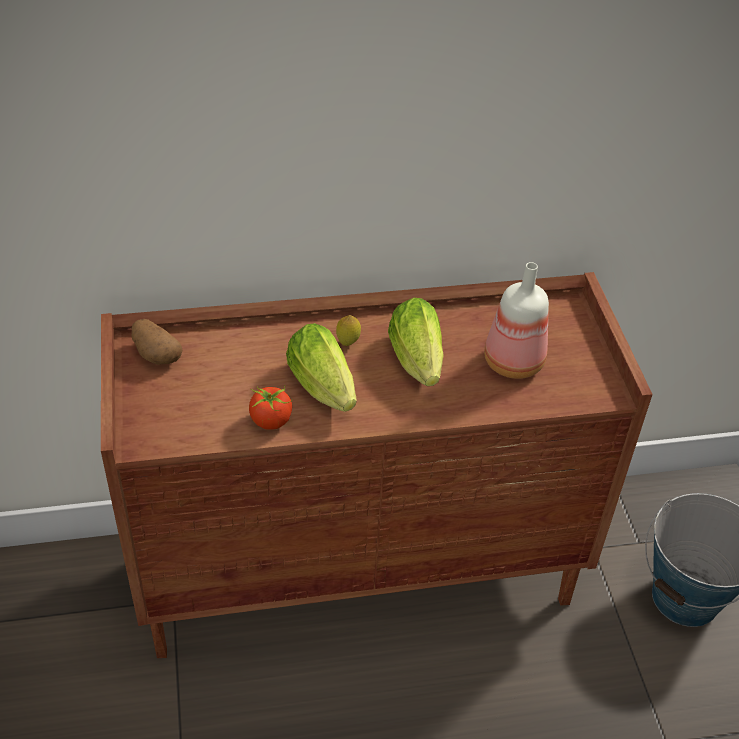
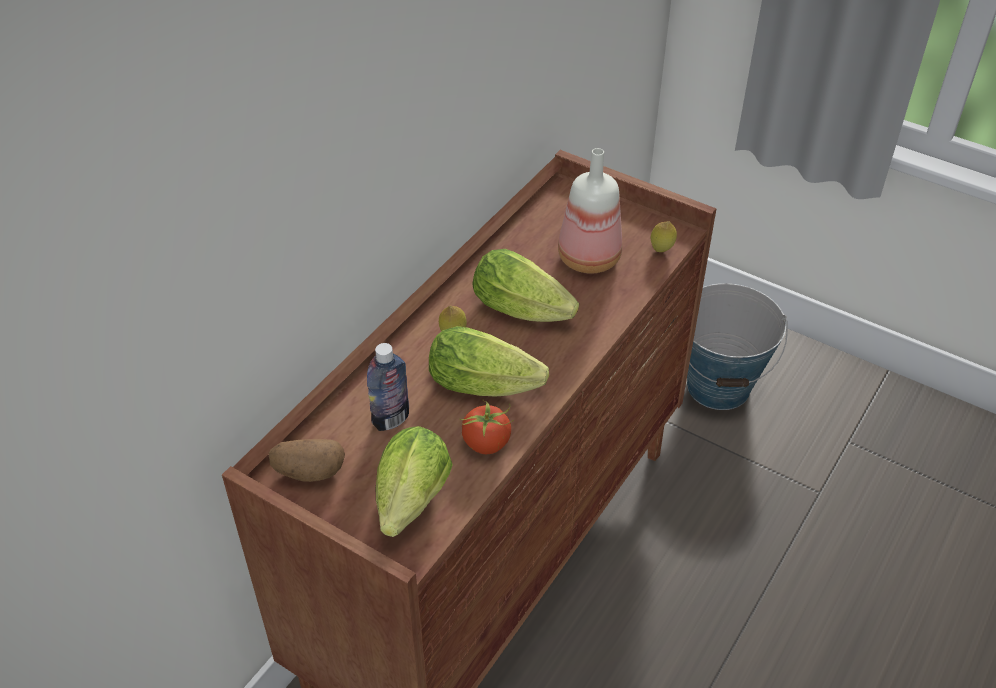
camera: 45 degrees left, 0 degrees up
none -> bottle [367,343,409,431]
none -> lettuce [376,426,453,537]
none -> lemon [651,221,677,252]

